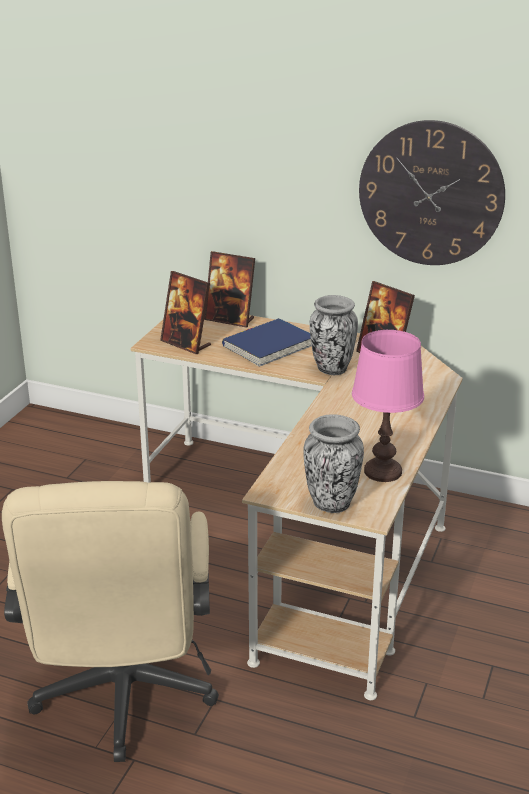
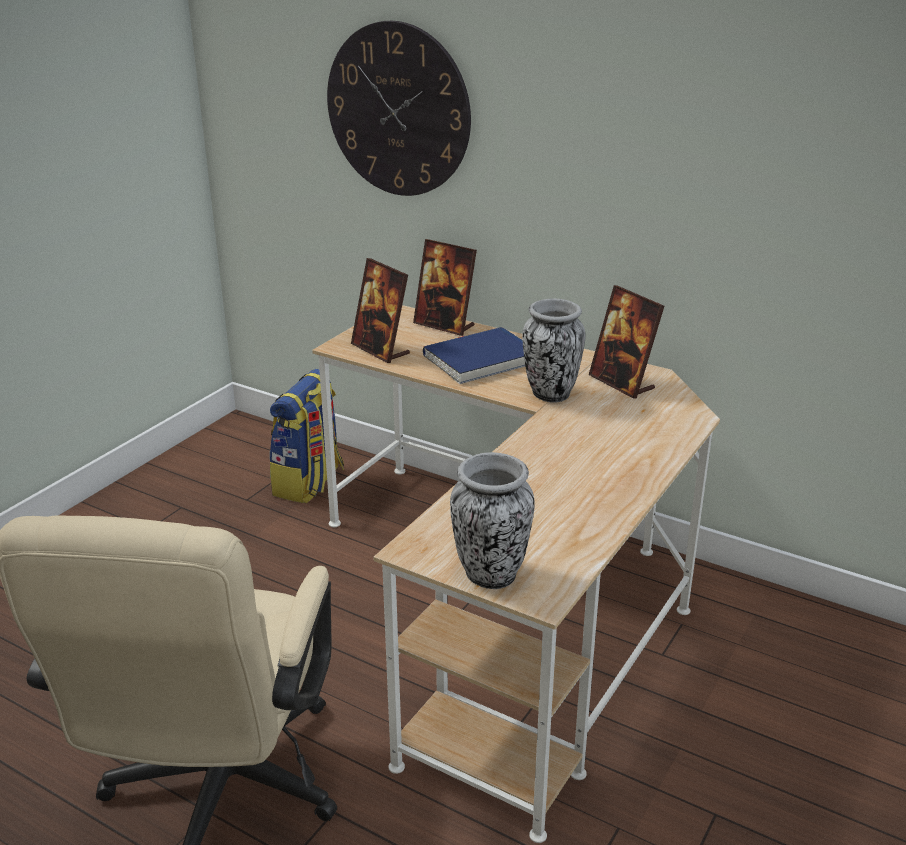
camera: 10 degrees right, 0 degrees up
pink table lamp [352,330,424,482] -> none
wall clock [359,120,505,265] -> wall clock moved to [327,21,471,196]
none -> backpack [269,369,344,503]

